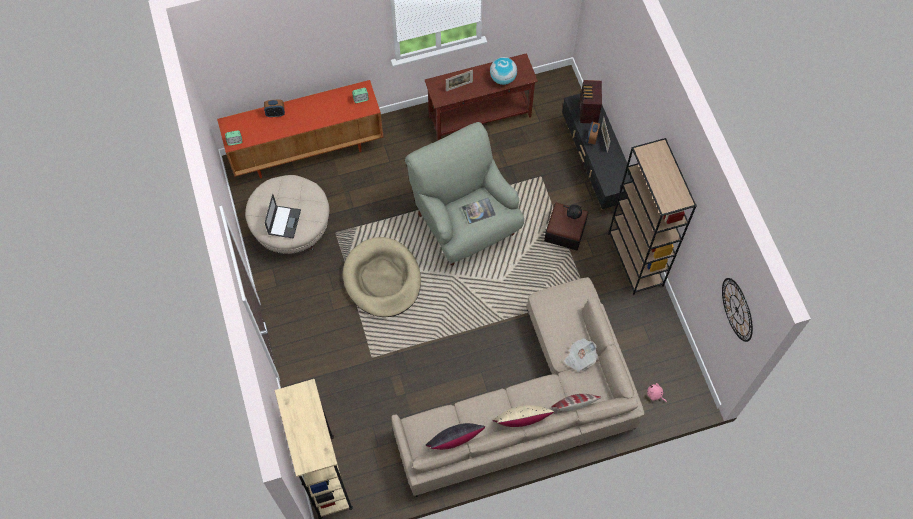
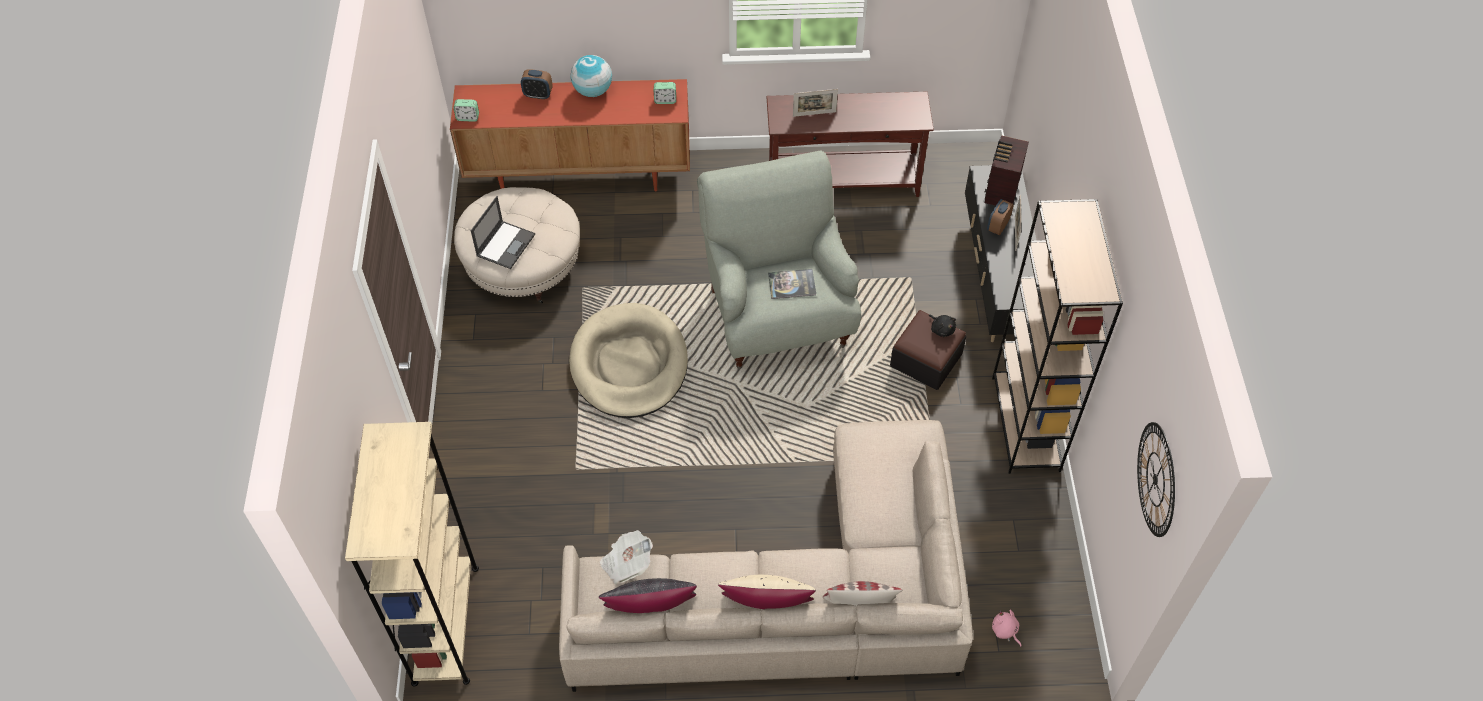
camera: 15 degrees right, 10 degrees down
globe [490,57,517,85] -> globe moved to [571,55,612,97]
newspaper [564,338,598,373] -> newspaper moved to [600,530,653,584]

